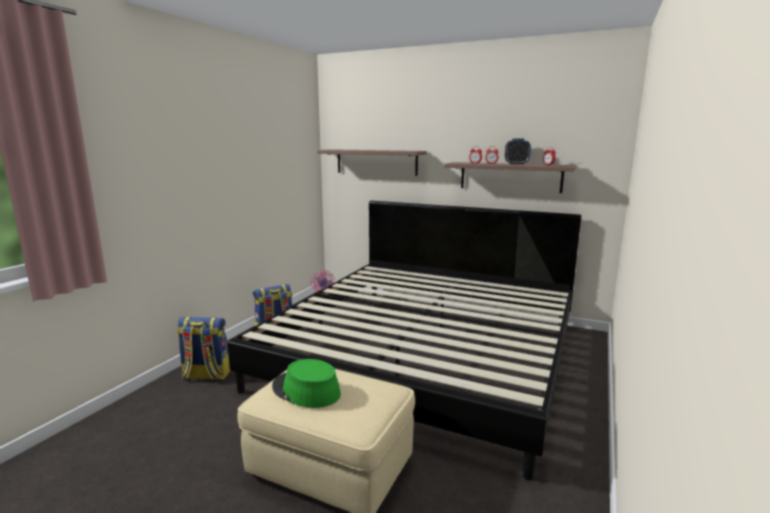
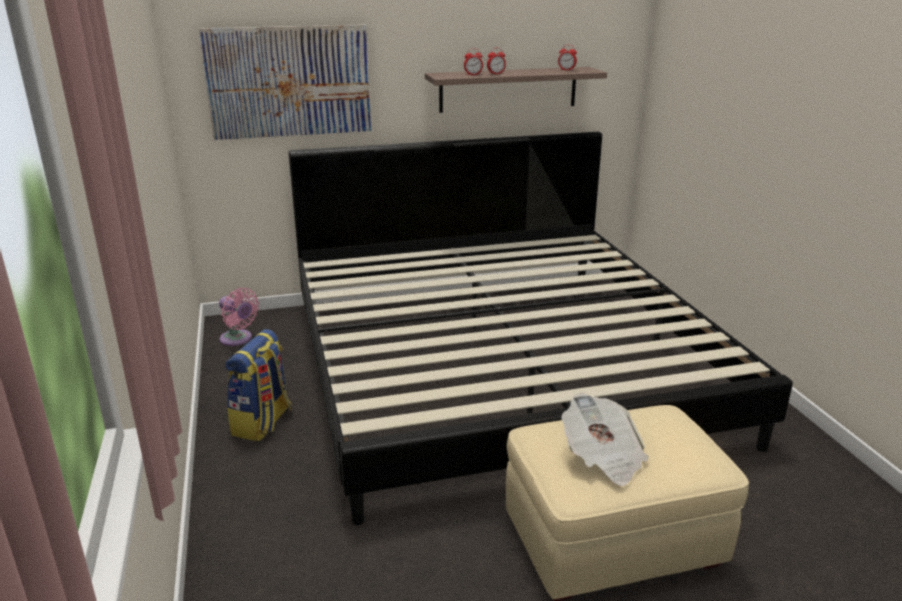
camera: 40 degrees left, 10 degrees up
backpack [177,317,230,380] -> none
green hat [272,359,341,408] -> newspaper [561,393,649,486]
shelf [317,149,427,176] -> picture [199,24,371,140]
alarm clock [505,139,531,165] -> none

